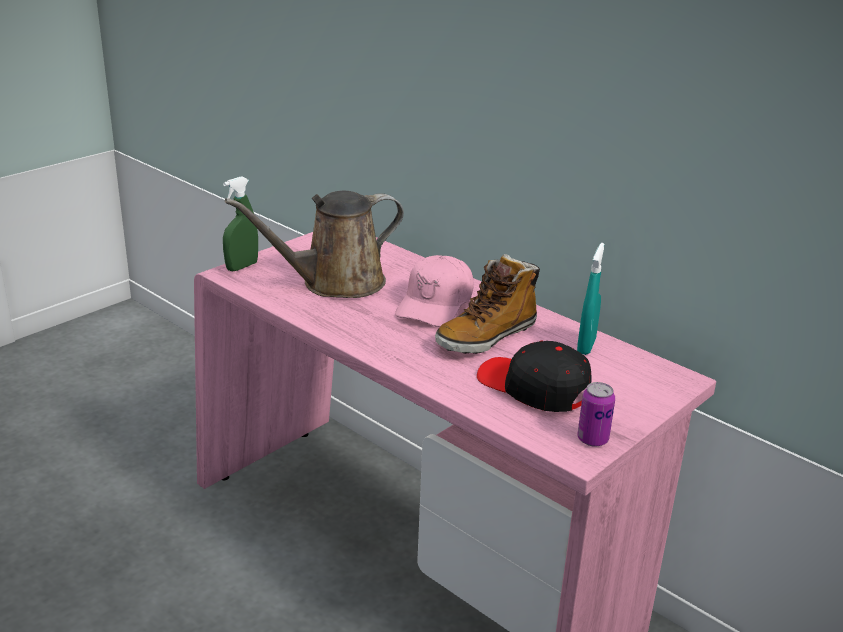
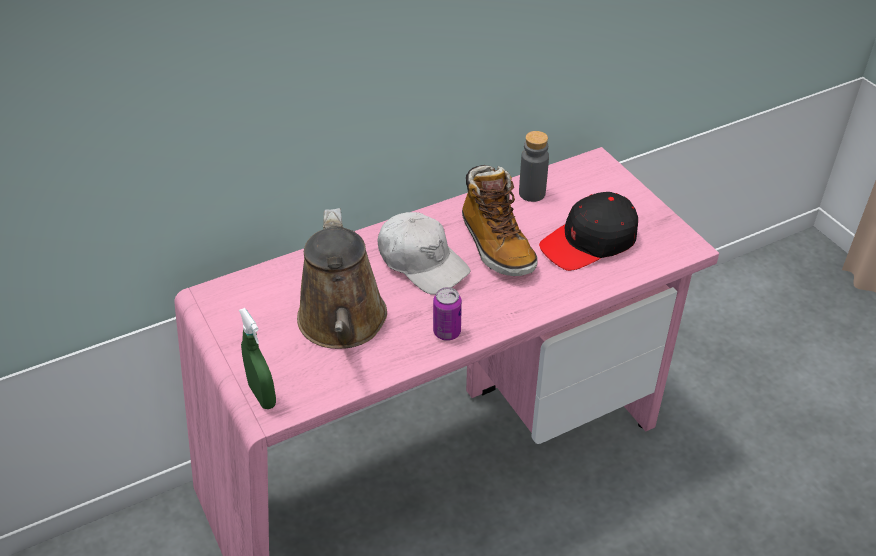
camera: 70 degrees left, 15 degrees up
pink cap [395,255,474,327] -> white cap [377,212,470,295]
turquoise spray bottle [577,243,604,355] -> grey bottle [519,131,549,202]
can [577,382,615,447] -> can moved to [433,287,462,341]

